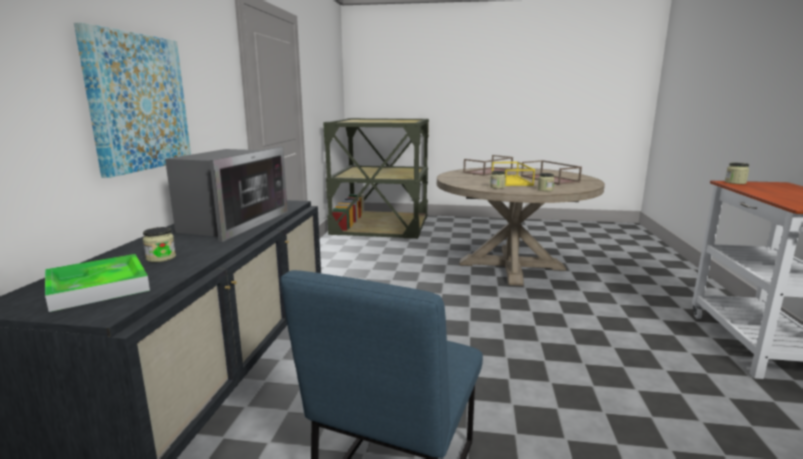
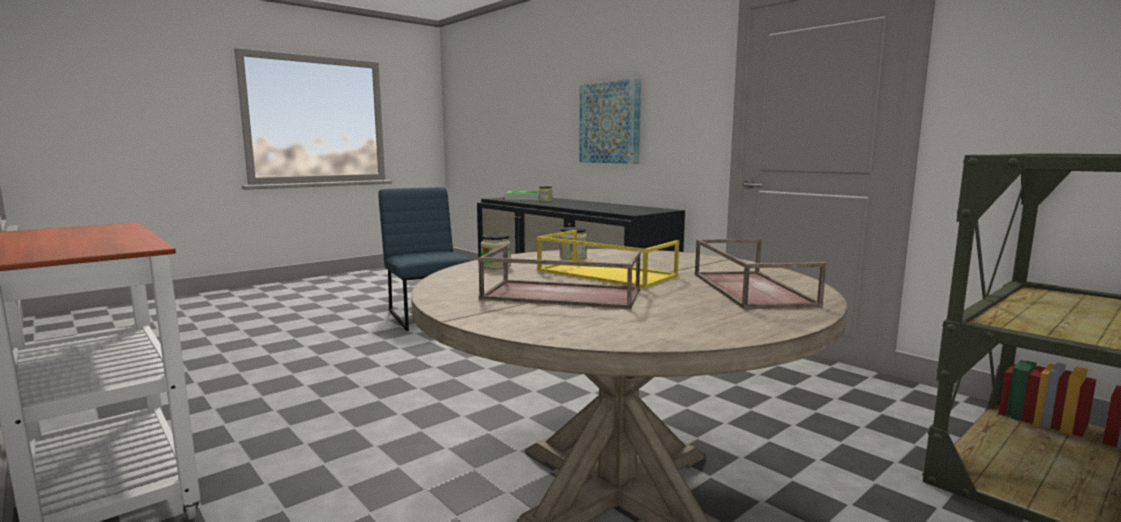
camera: 130 degrees right, 5 degrees down
microwave [165,147,288,242] -> none
jar [725,163,749,184] -> none

